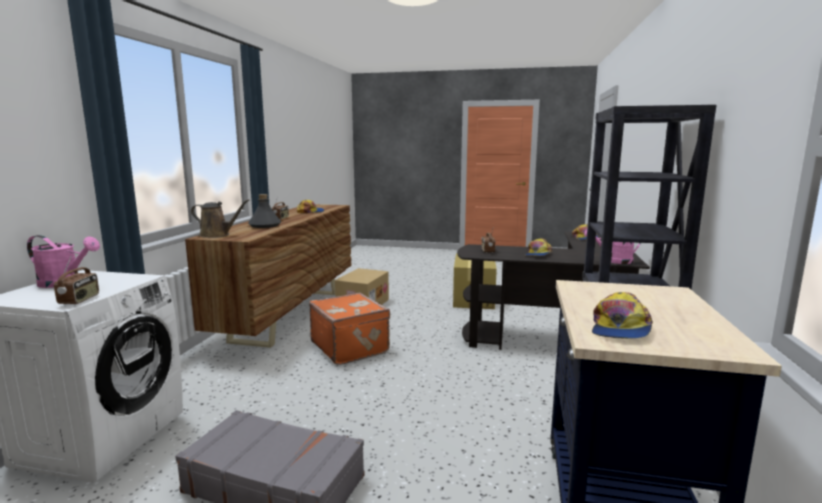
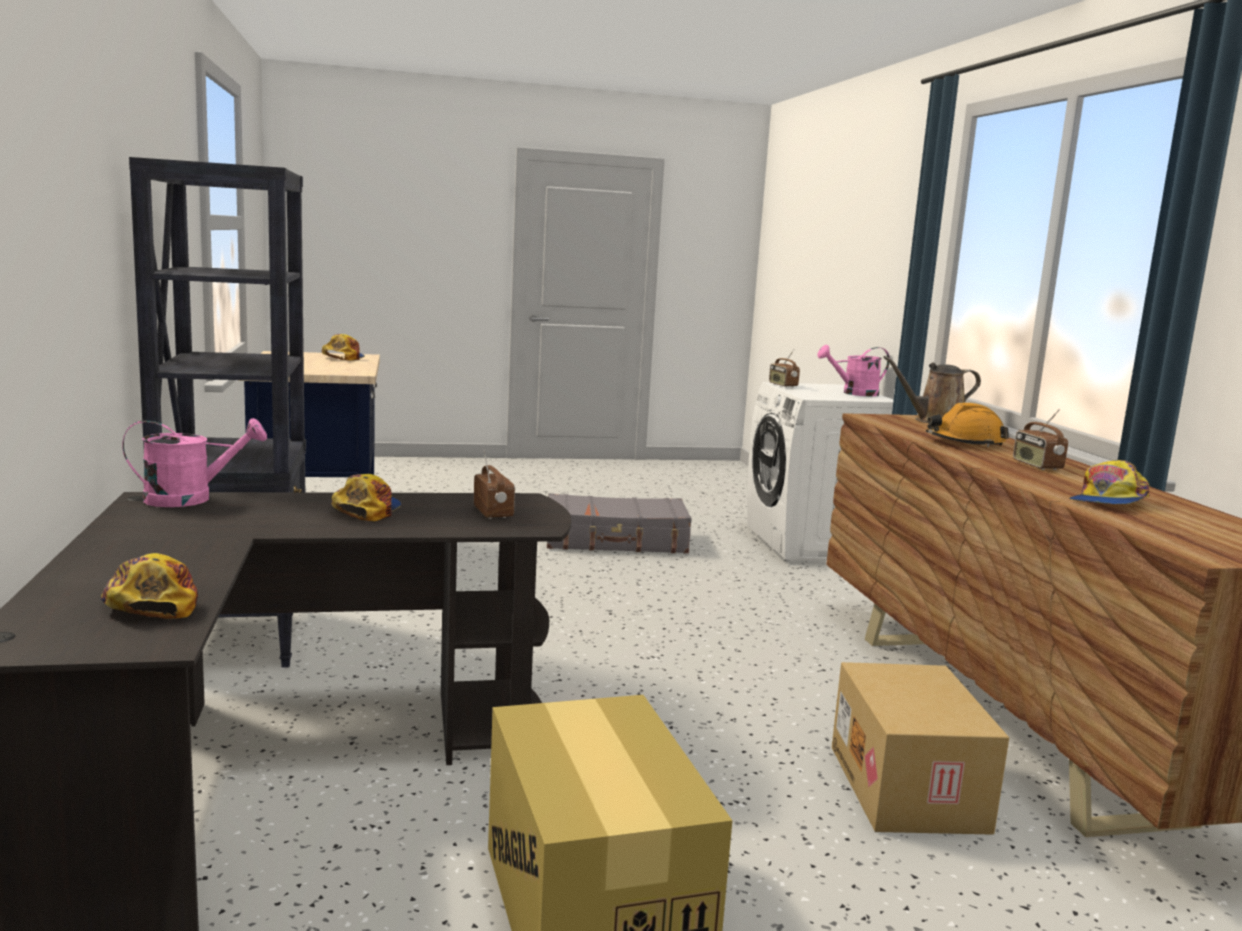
camera: 155 degrees right, 0 degrees up
grey bottle [248,194,281,228] -> orange hard hat [926,403,1009,447]
orange suitcase [309,292,390,365] -> none

